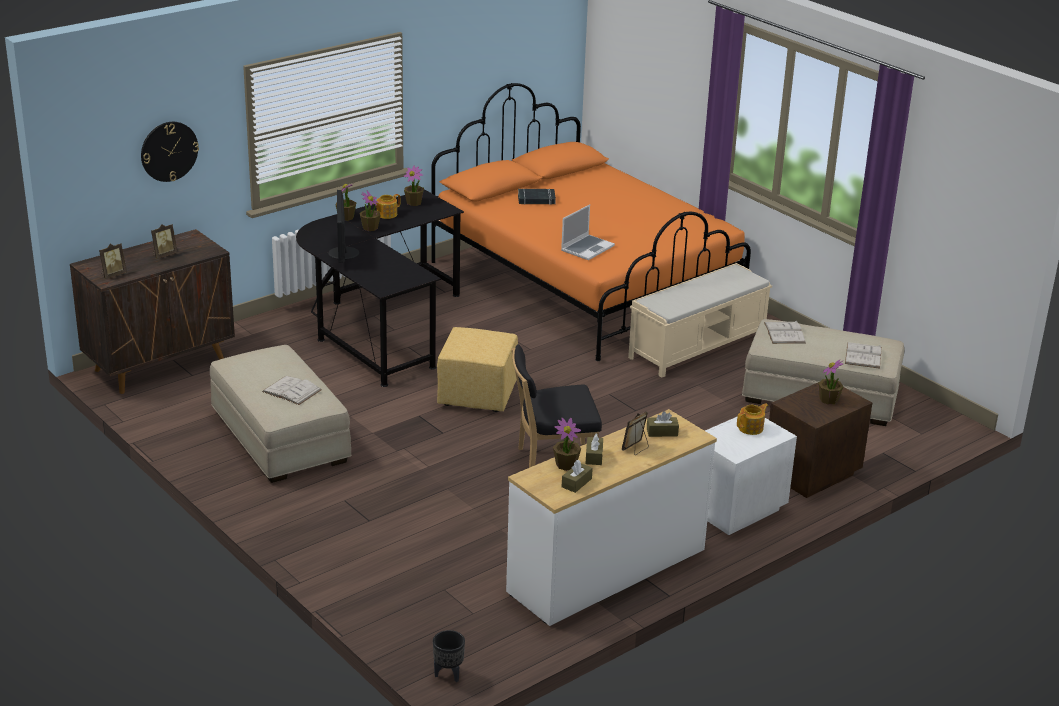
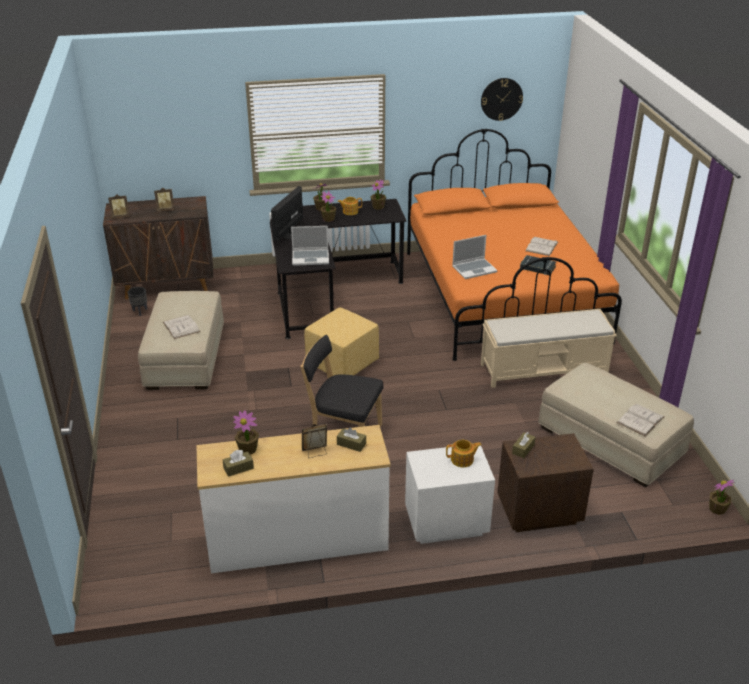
camera: 30 degrees right, 5 degrees up
wall clock [141,122,199,182] -> wall clock moved to [481,78,523,121]
black planter [433,630,465,682] -> black planter moved to [128,287,147,316]
black book [518,189,556,205] -> black book moved to [520,255,556,275]
brown tissue box [586,434,603,465] -> brown tissue box moved to [512,432,536,458]
white book [764,321,806,344] -> white book moved to [525,237,558,256]
potted plant [818,360,844,405] -> potted plant moved to [710,480,735,515]
none -> laptop [291,226,329,266]

